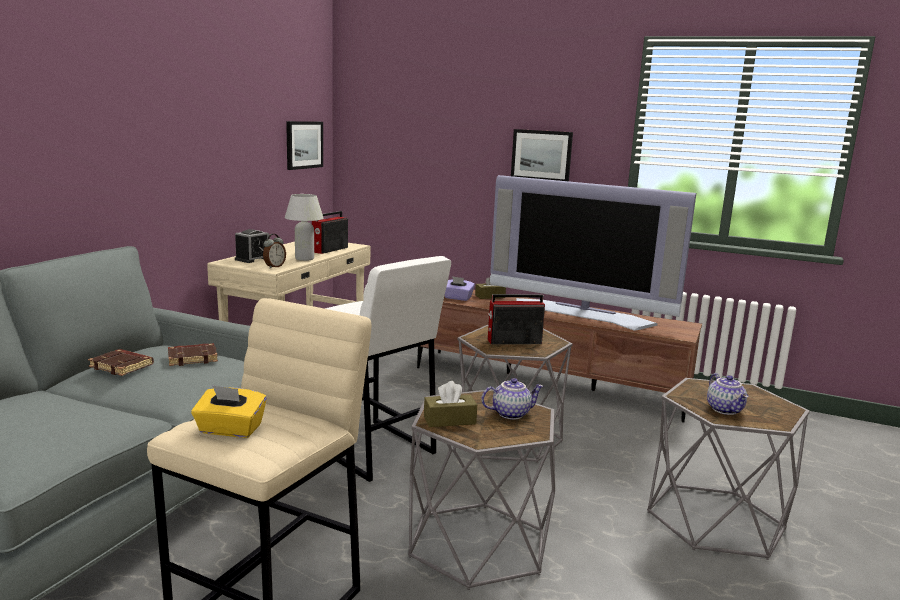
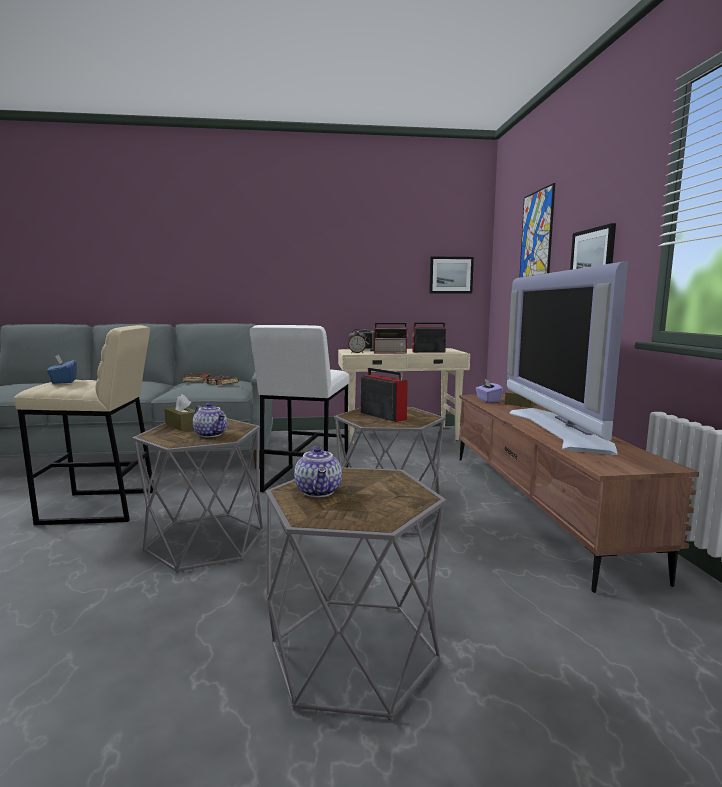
camera: 60 degrees right, 5 degrees down
yellow tissue box [191,385,267,438] -> blue tissue box [47,354,77,384]
white table lamp [285,194,324,261] -> radio [374,323,409,354]
teapot [707,373,748,415] -> teapot turned 60 degrees counterclockwise [294,446,342,497]
none -> picture [519,183,555,278]

